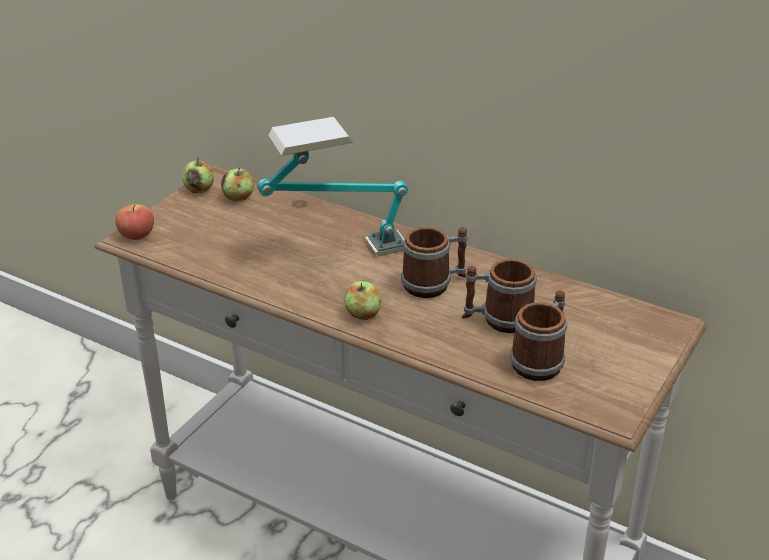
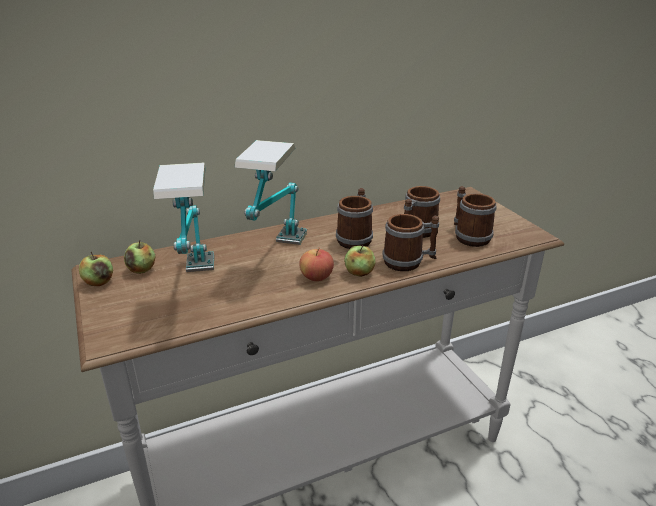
camera: 55 degrees left, 5 degrees down
apple [115,204,154,240] -> apple moved to [299,248,334,281]
none -> table lamp [153,162,214,272]
none -> mug [382,214,439,271]

